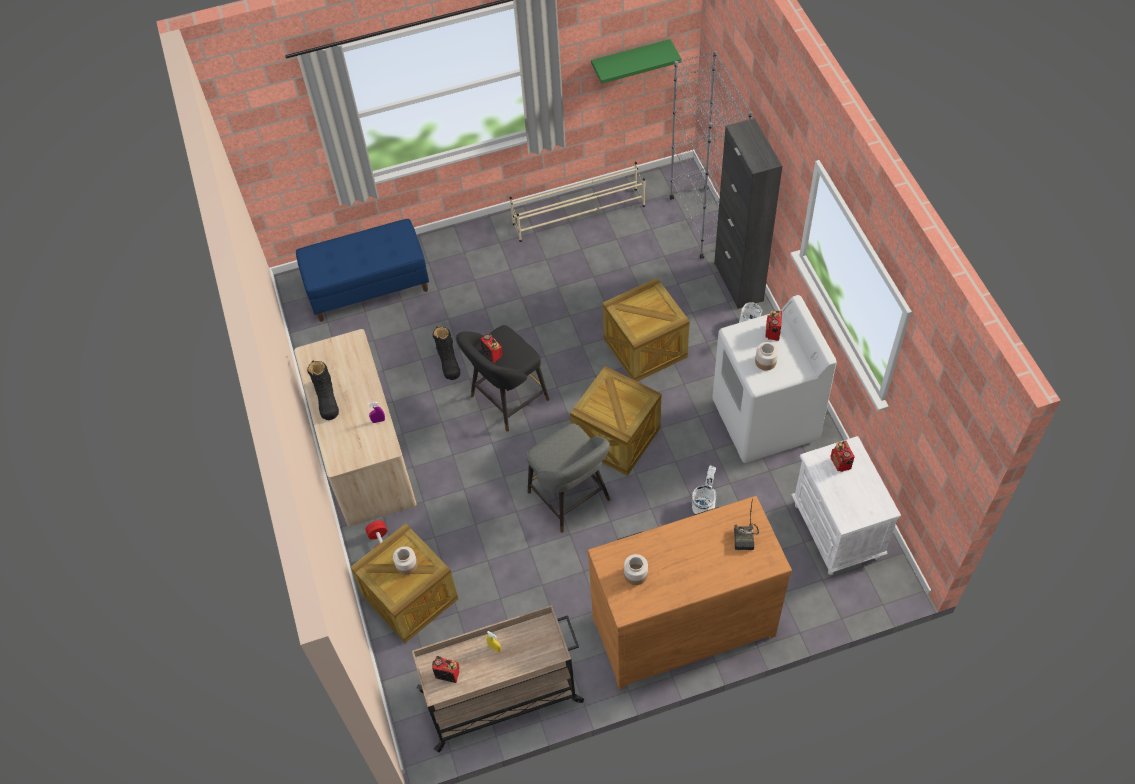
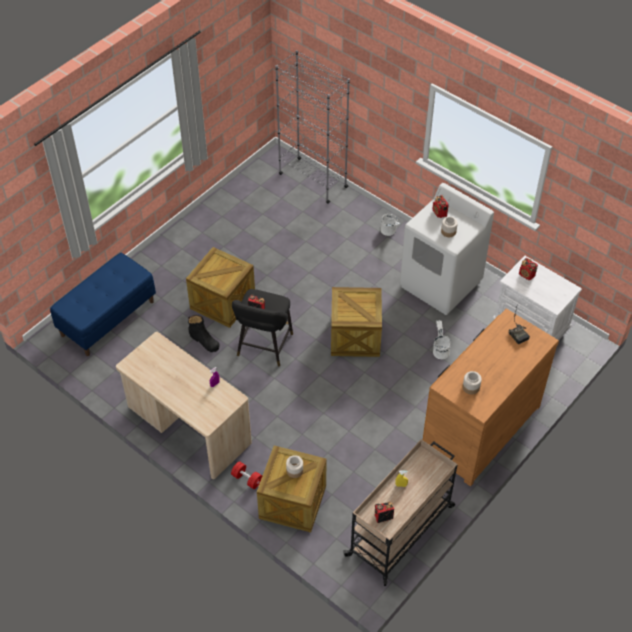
camera: 35 degrees left, 5 degrees down
black boot [307,360,339,420] -> none
beige shoe rack [509,162,645,242] -> none
grey stool [526,423,610,533] -> none
green shelf [591,39,682,84] -> none
crate [603,278,690,382] -> crate moved to [186,247,255,328]
black cabinet [714,118,782,309] -> none

